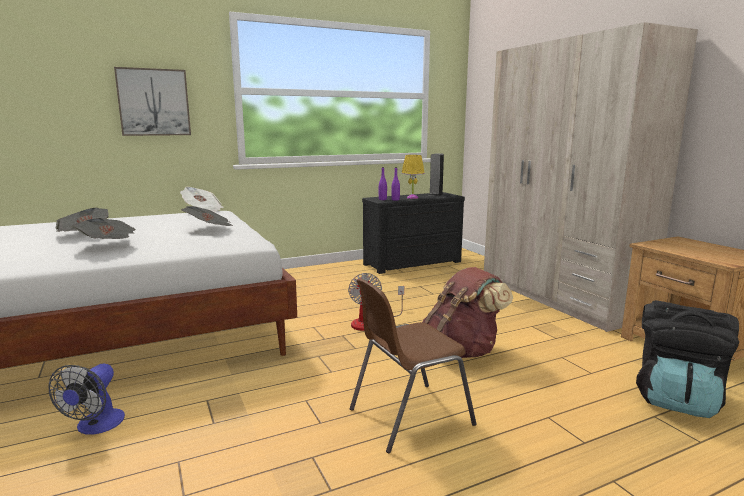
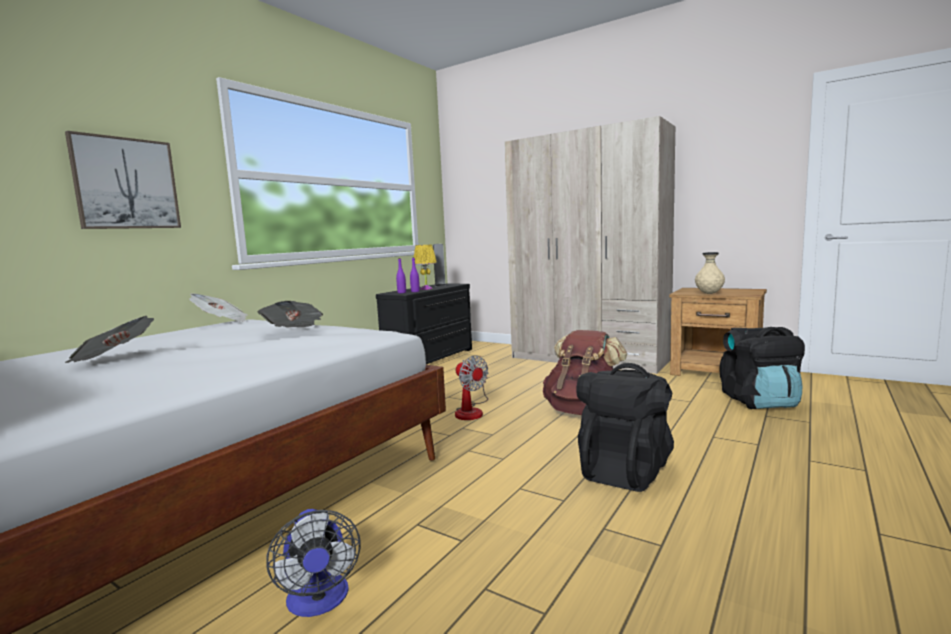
camera: 30 degrees left, 5 degrees down
newspaper [71,218,135,239] -> none
brown chair [350,279,476,453] -> black backpack [576,363,674,492]
none -> beige vase [695,252,725,294]

